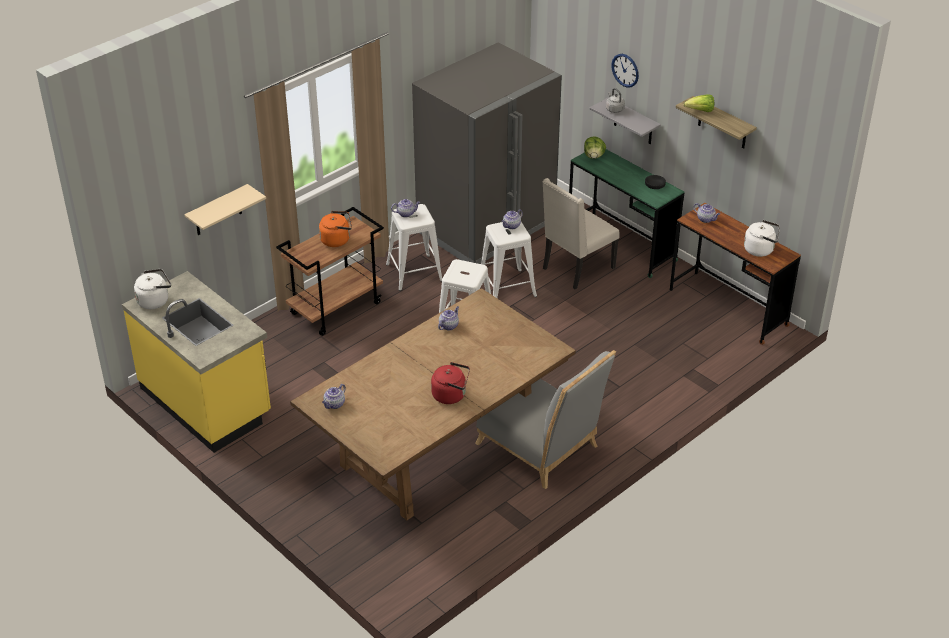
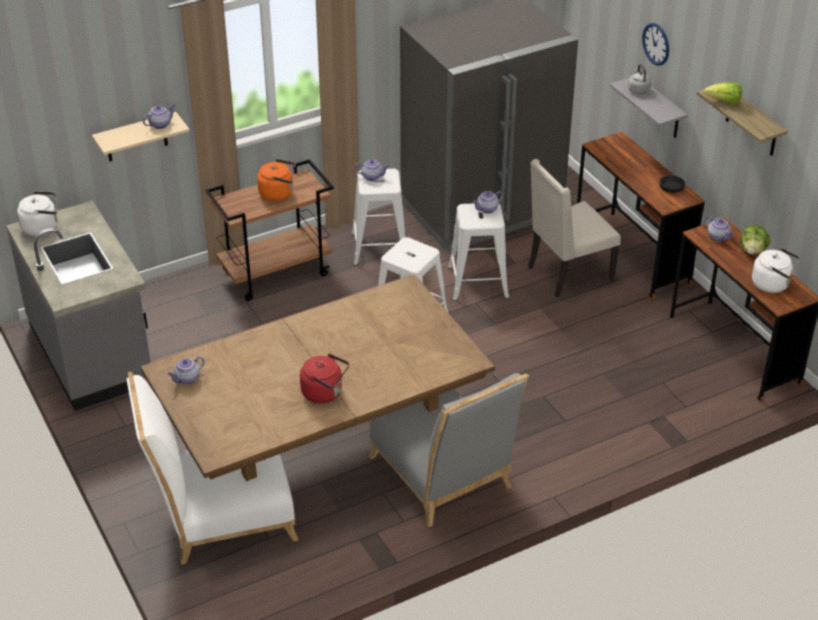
camera: 15 degrees right, 0 degrees up
yellow counter [122,271,271,453] -> grey counter [6,201,151,411]
teapot [438,306,459,330] -> teapot moved to [143,104,175,129]
green desk [569,149,684,278] -> brown desk [577,132,705,299]
lettuce [584,136,606,159] -> lettuce moved to [740,225,770,254]
none -> white chair [127,372,299,565]

